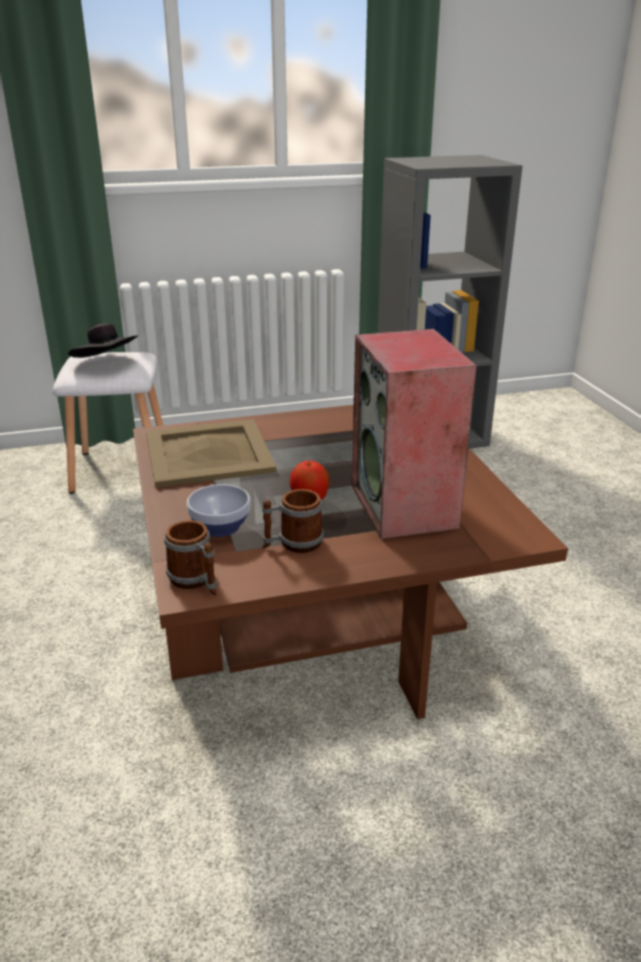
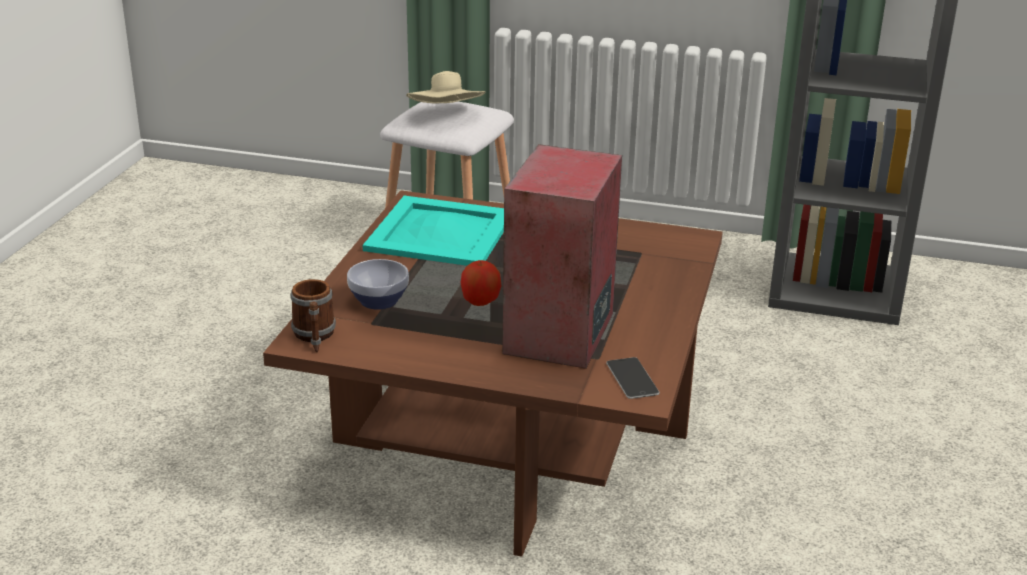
camera: 30 degrees right, 0 degrees up
black hat [68,323,138,358] -> beige hat [406,71,486,103]
beige tray [146,419,277,488] -> turquoise tray [362,196,504,266]
mug [262,489,324,553] -> none
none -> phone [606,357,659,399]

